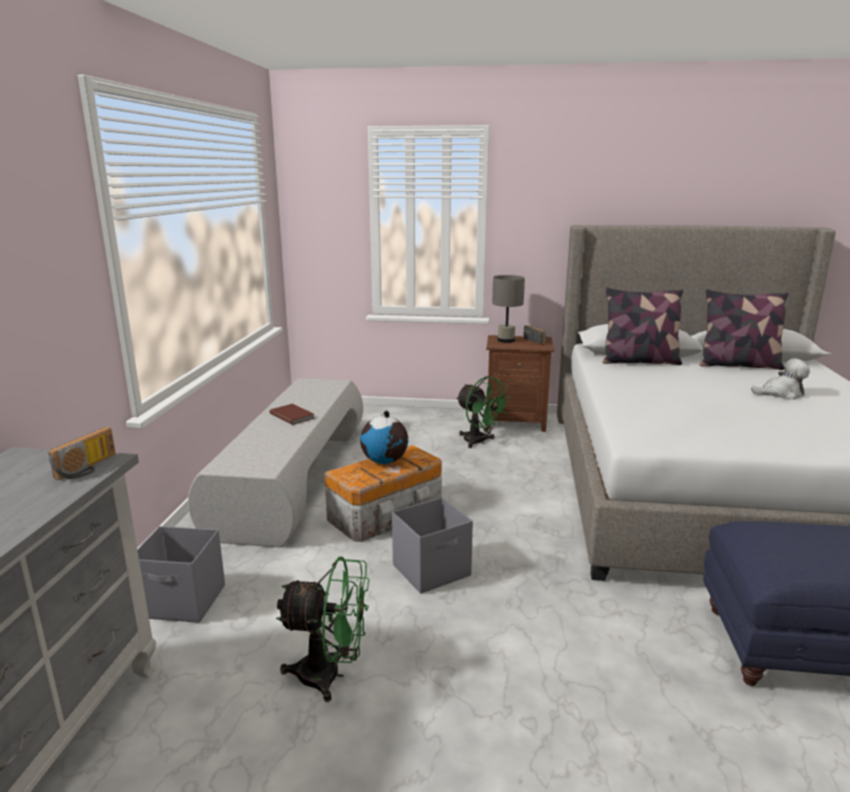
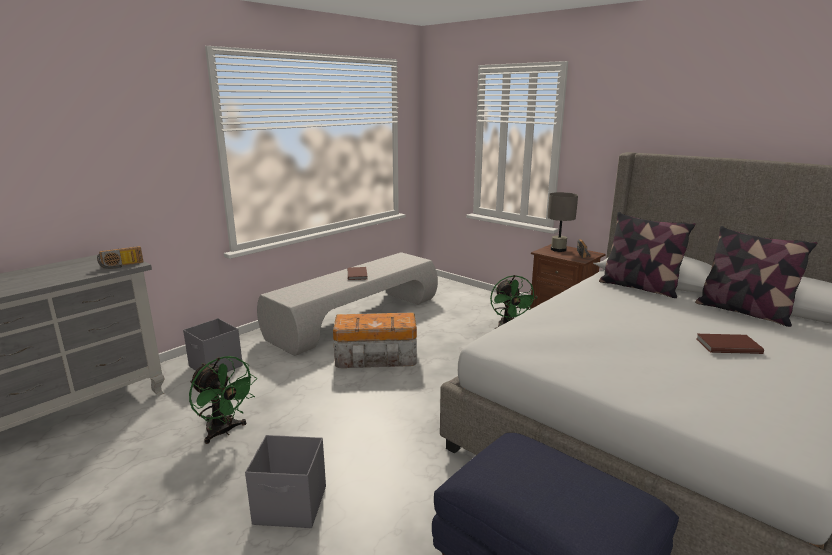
camera: 35 degrees right, 0 degrees up
globe [360,411,408,464] -> none
grey storage box [392,497,473,594] -> grey storage box moved to [245,435,326,528]
plush toy [751,358,810,400] -> brown book [696,334,764,354]

